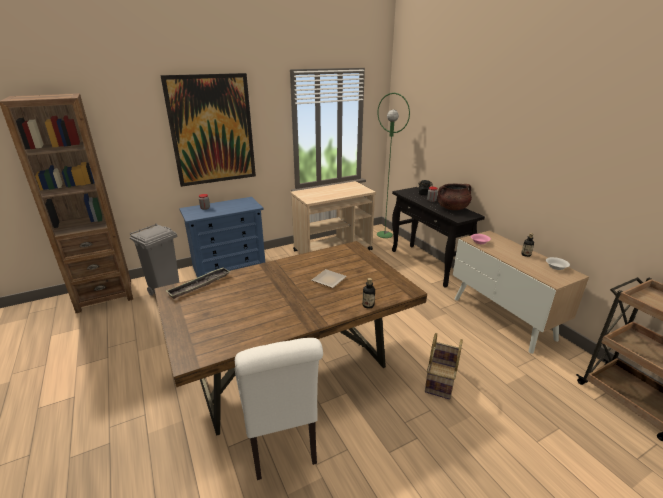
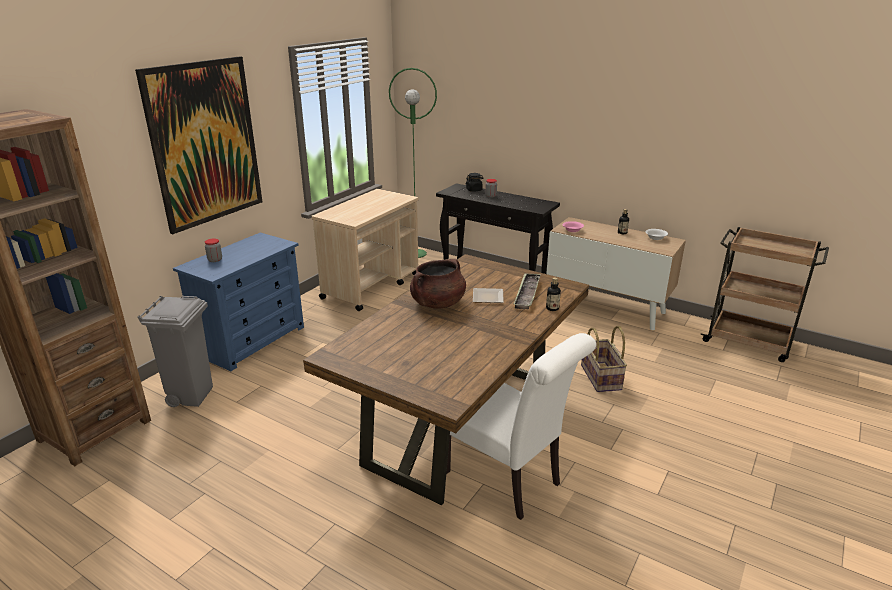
camera: 30 degrees left, 0 degrees up
tray [165,268,231,299] -> tray moved to [513,274,541,309]
brown cooking pot [437,183,472,210] -> brown cooking pot moved to [410,259,466,309]

